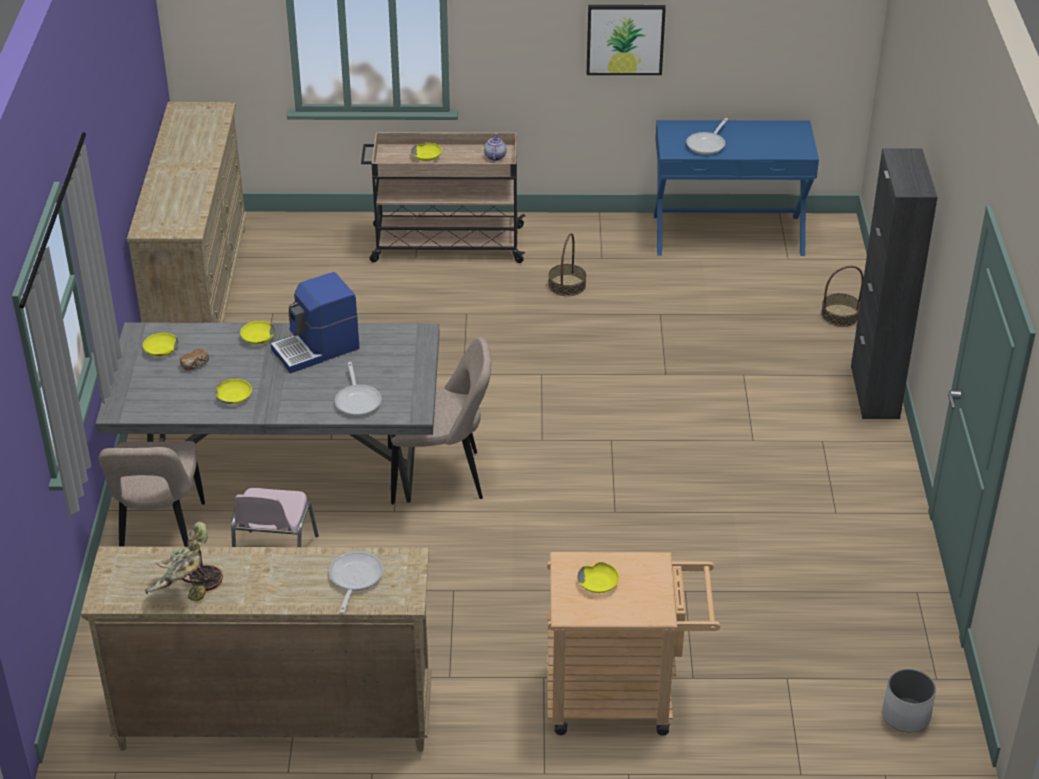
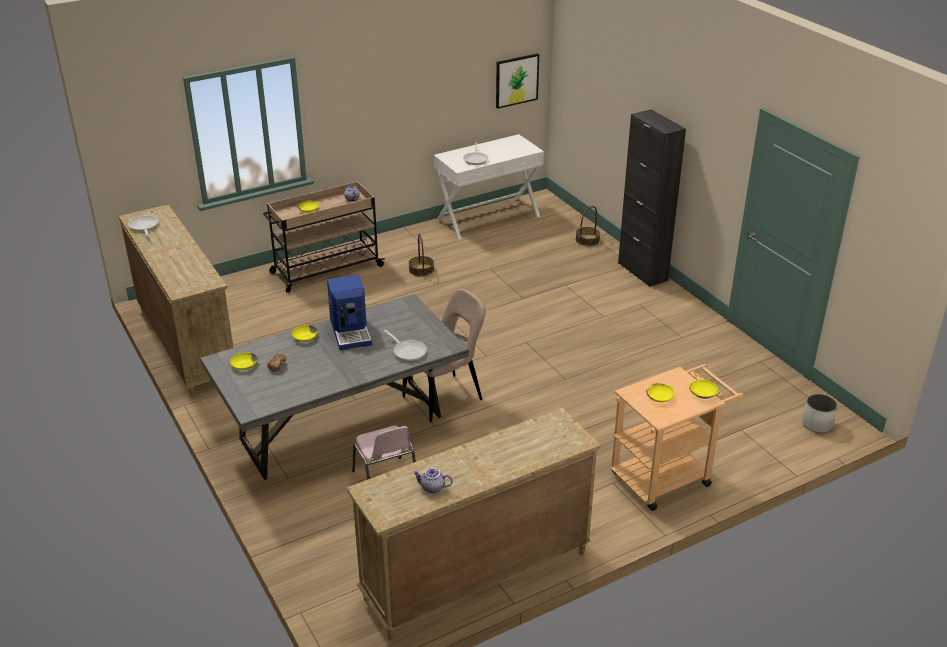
camera: 30 degrees left, 5 degrees down
beige chair [99,441,205,547] -> none
potted plant [145,521,223,601] -> teapot [413,468,453,494]
yellow bowl [216,379,252,404] -> yellow bowl moved to [689,380,718,399]
coffee machine [271,272,359,373] -> coffee machine turned 45 degrees counterclockwise [327,275,372,350]
frying pan [329,551,383,613] -> frying pan moved to [128,215,158,236]
picture [587,5,666,75] -> picture moved to [496,53,539,109]
blue console table [654,120,819,256] -> white console table [434,134,544,239]

